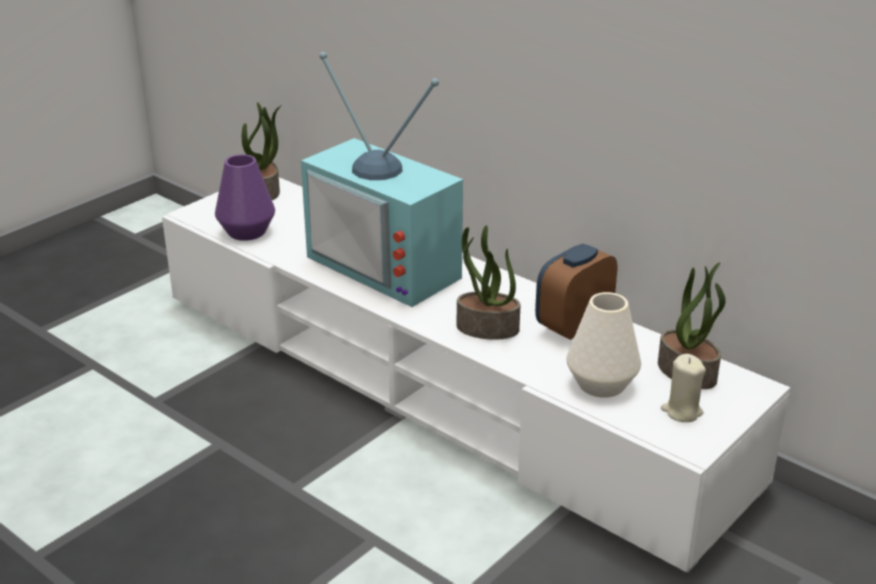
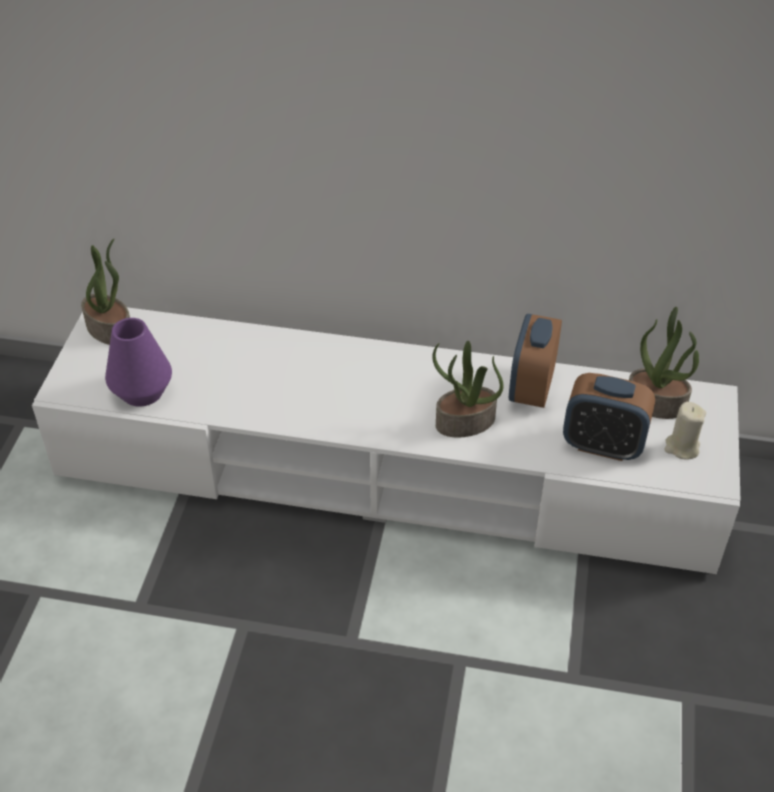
camera: 30 degrees left, 15 degrees up
television [301,52,463,307] -> none
white vase [566,292,641,398] -> alarm clock [563,373,655,461]

